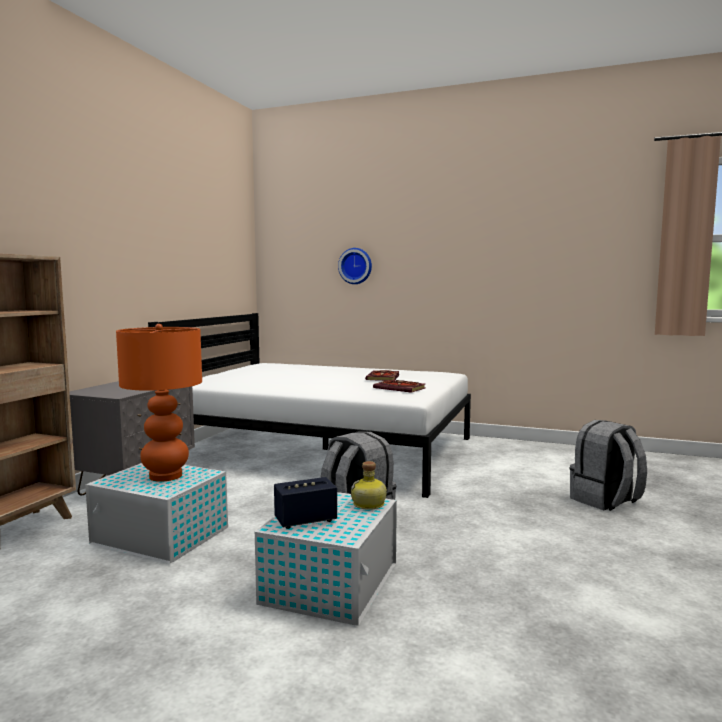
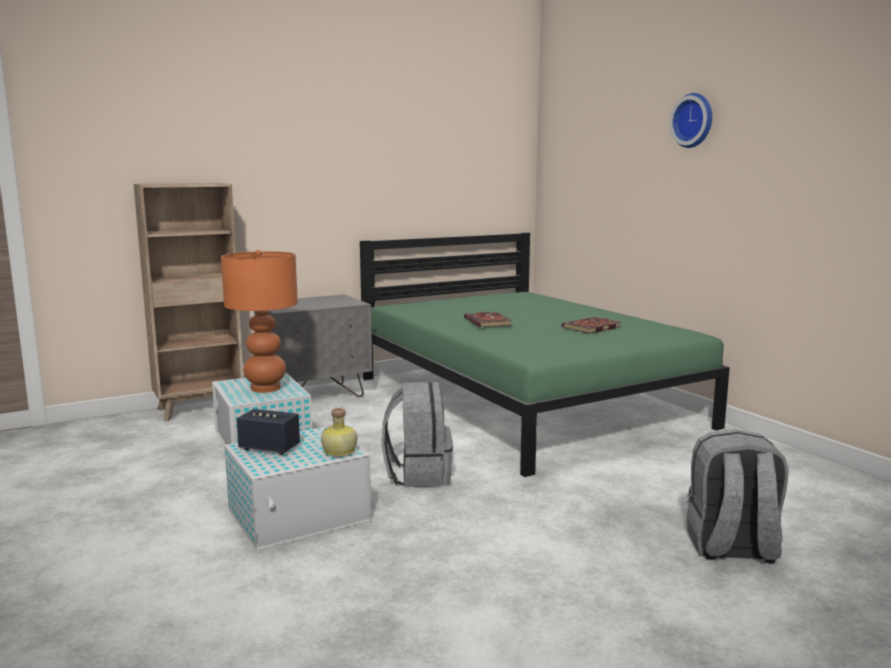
camera: 40 degrees right, 5 degrees up
white bed [148,313,471,498] -> green bed [360,232,730,477]
wall clock [338,248,372,284] -> wall clock moved to [669,93,712,148]
book [373,380,425,393] -> book moved to [464,312,512,327]

